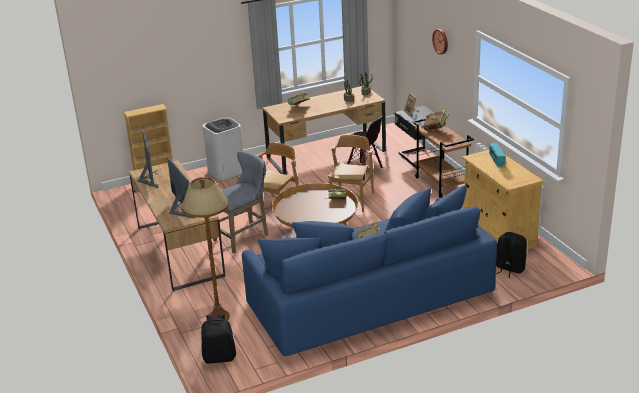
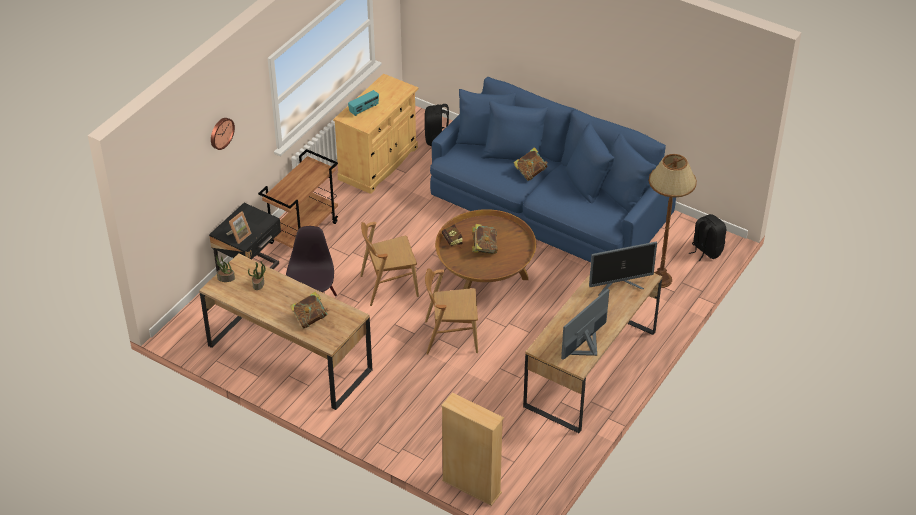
camera: 125 degrees left, 15 degrees up
monitor [167,157,195,218] -> monitor turned 135 degrees counterclockwise [589,242,657,296]
white trash can [203,117,243,180] -> none
grey stool [213,151,268,254] -> none
book [423,110,449,131] -> book moved to [472,224,498,254]

